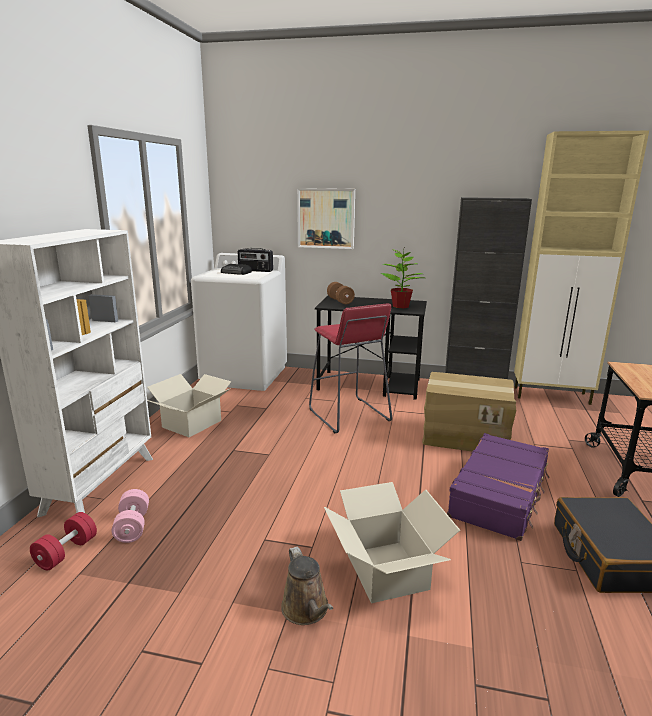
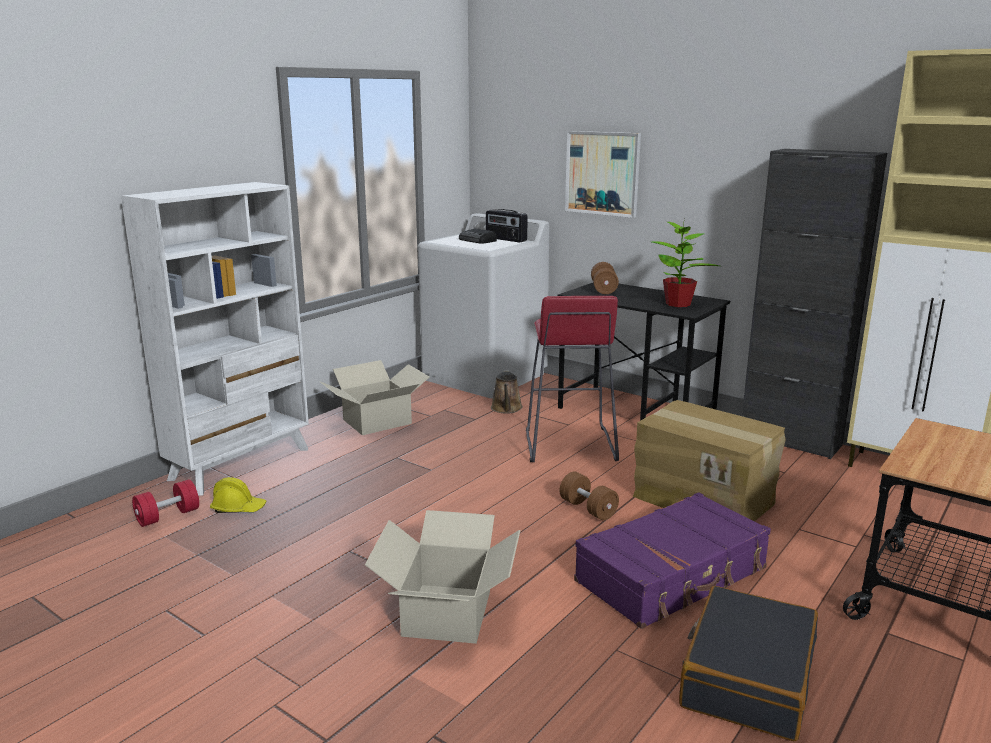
camera: 25 degrees right, 0 degrees up
pink dumbbell [112,489,149,543] -> yellow hard hat [210,477,267,513]
brown watering can [281,547,333,625] -> brown watering can moved to [491,370,523,414]
none -> brown dumbbell [559,471,619,520]

